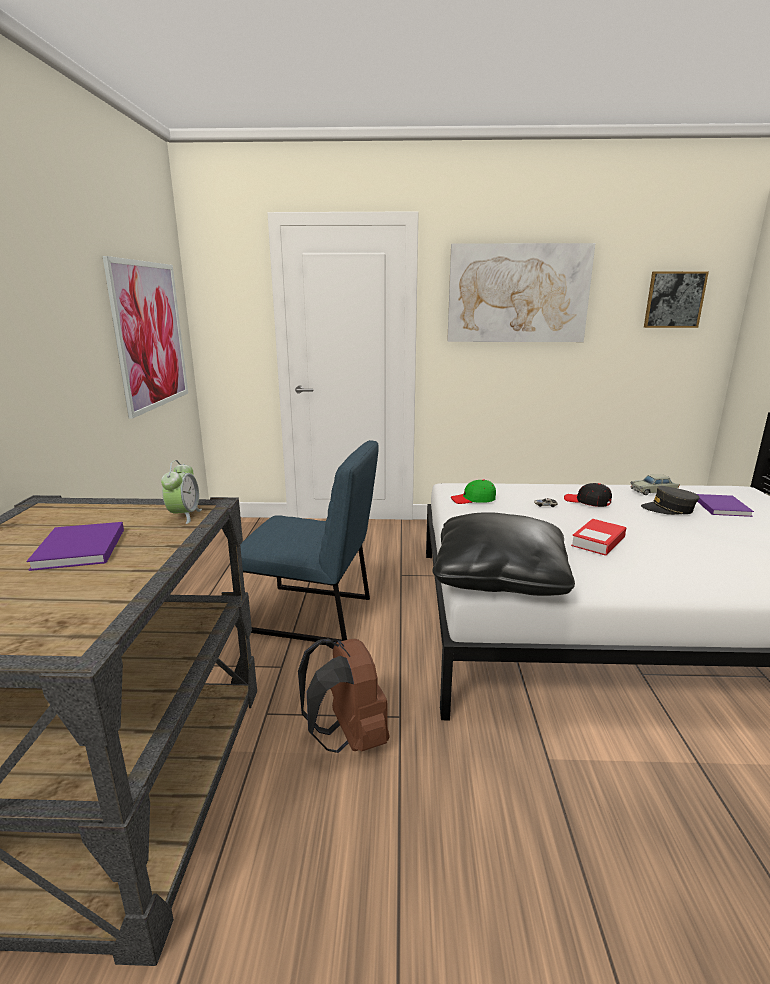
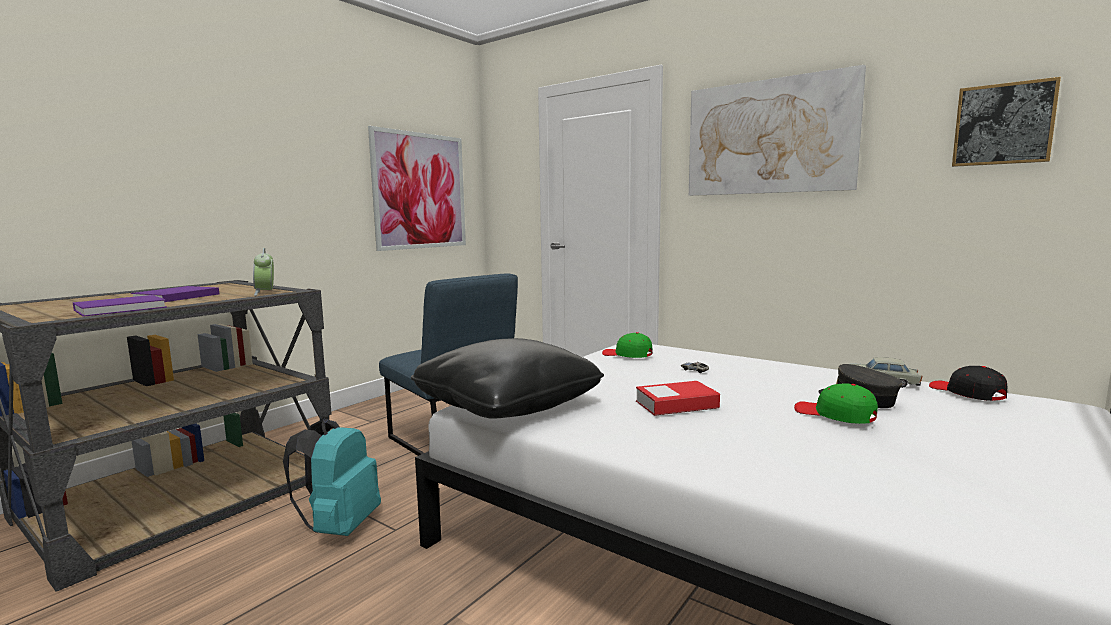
camera: 35 degrees right, 10 degrees down
alarm clock [161,460,202,524] -> alarm clock turned 120 degrees clockwise [253,248,274,296]
brown backpack [298,639,389,753] -> turquoise backpack [283,419,381,536]
black cap [564,483,612,507] -> black cap moved to [929,366,1007,401]
purple book [697,494,754,517] -> purple book moved to [73,295,167,317]
none -> green cap [794,383,878,424]

